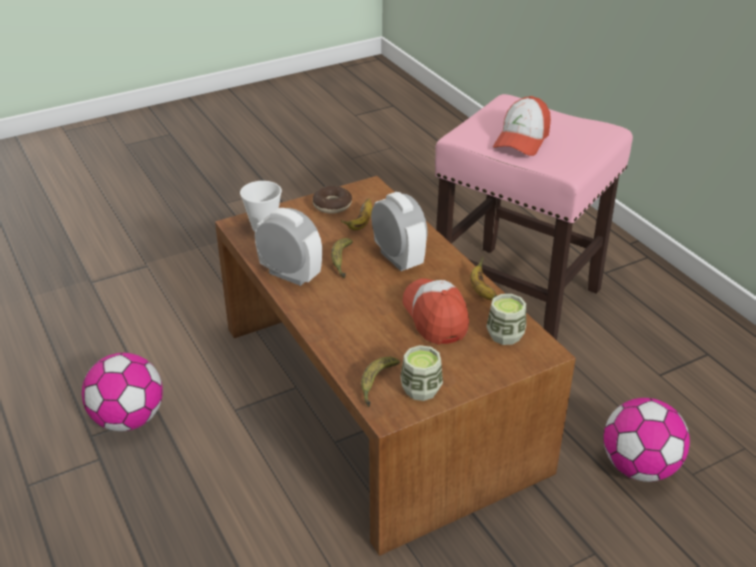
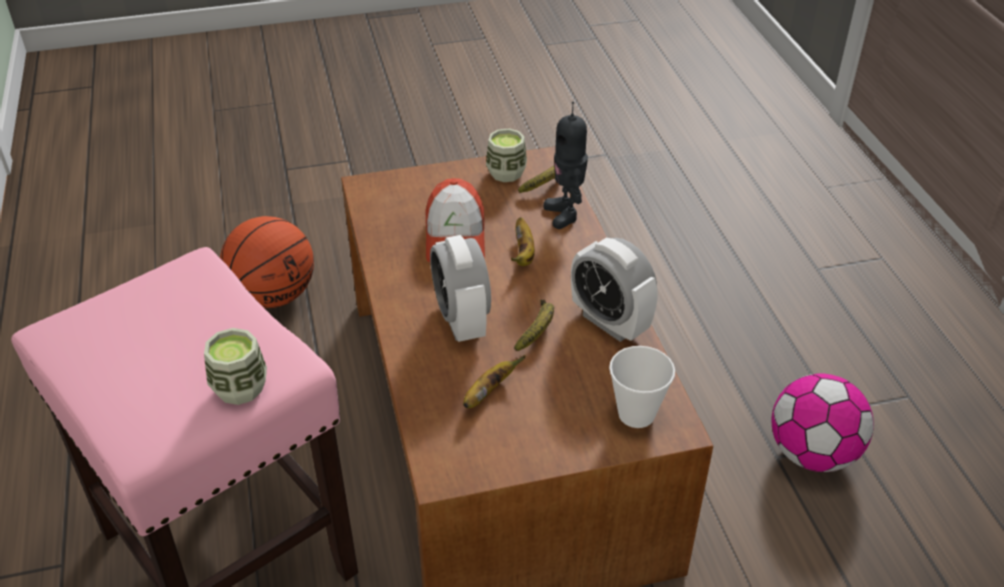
camera: 165 degrees left, 5 degrees up
donut [313,186,352,214] -> none
banana [470,256,498,300] -> banana moved to [511,217,535,266]
cup [486,294,526,345] -> cup moved to [204,328,267,405]
cap [493,96,551,156] -> none
football [604,398,690,482] -> basketball [220,216,314,308]
none -> toy robot [543,102,588,229]

